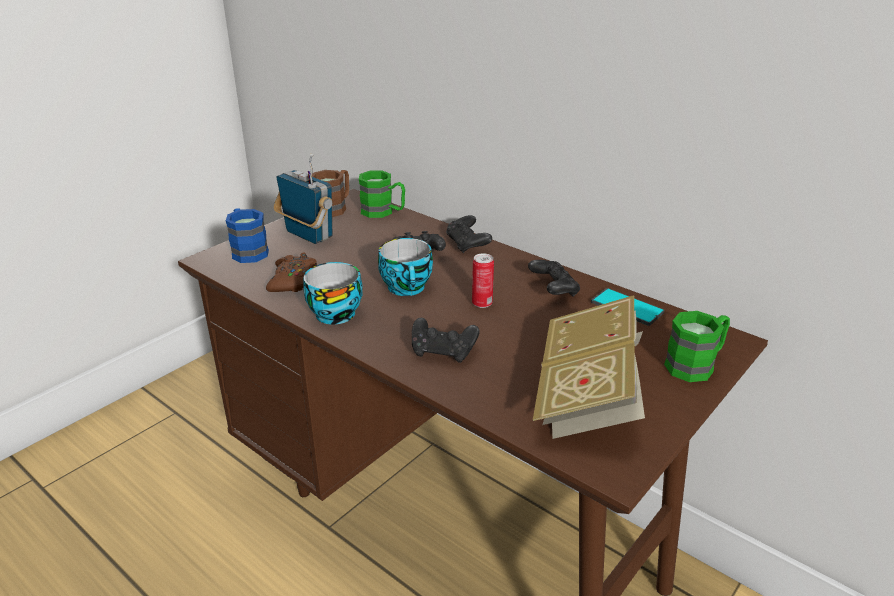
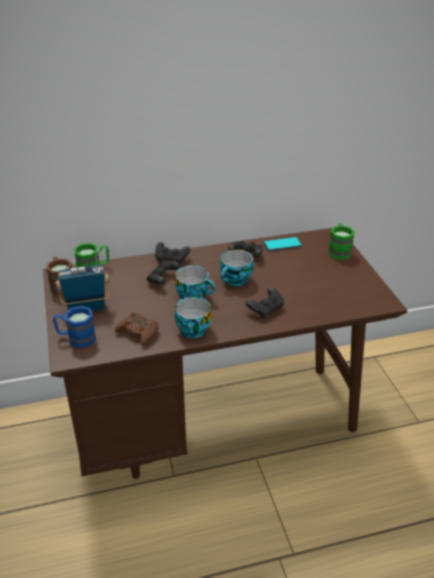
camera: 55 degrees left, 5 degrees up
can [472,253,494,308] -> cup [220,250,254,286]
book [533,295,645,439] -> none

